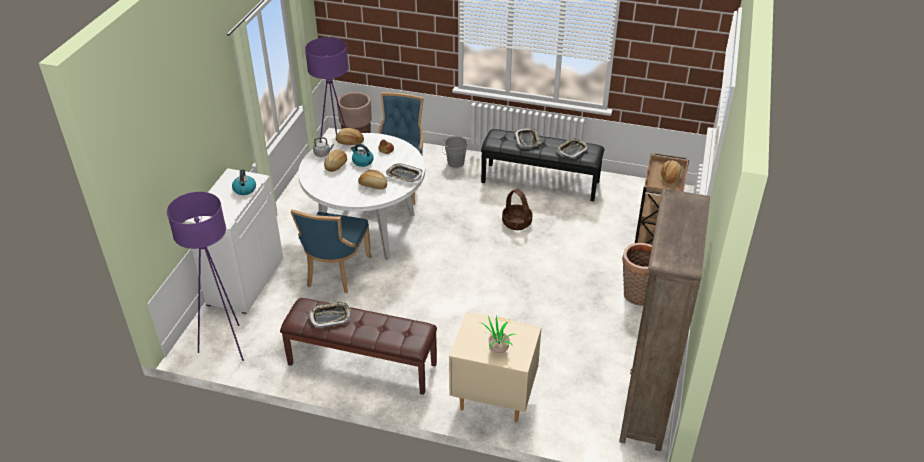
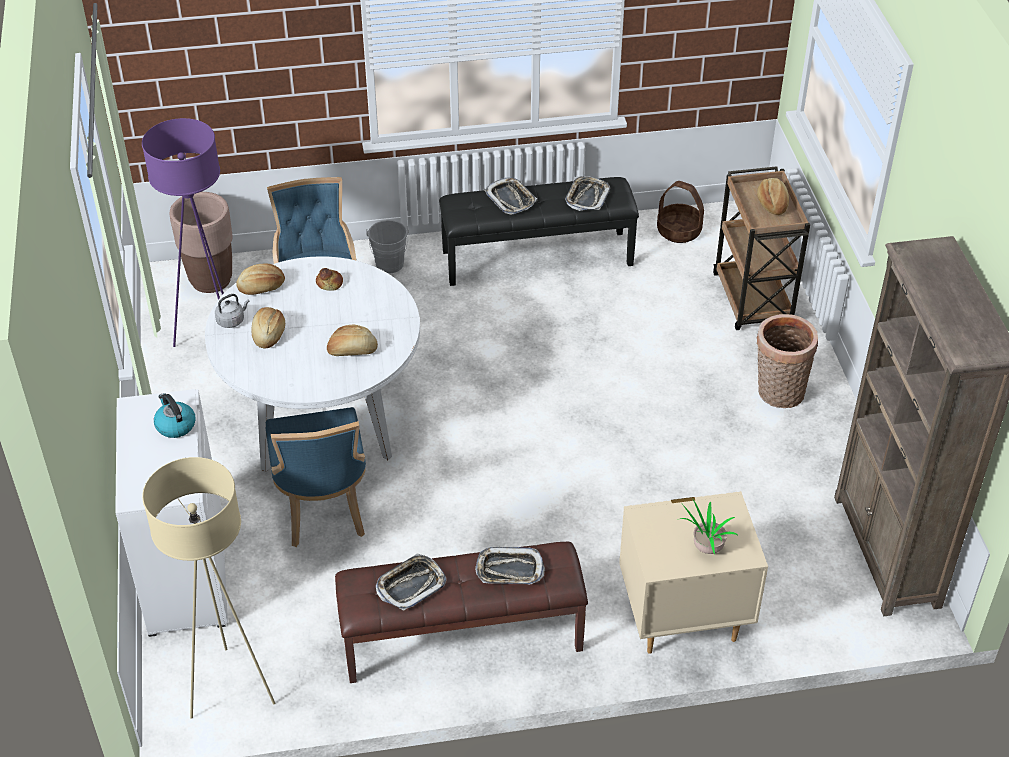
camera: 25 degrees left, 5 degrees up
purple floor lamp [167,192,244,361] -> beige floor lamp [142,457,275,719]
kettle [351,144,374,167] -> none
tray [386,163,423,182] -> tray moved to [475,547,545,585]
basket [502,189,532,230] -> basket moved to [657,181,704,243]

